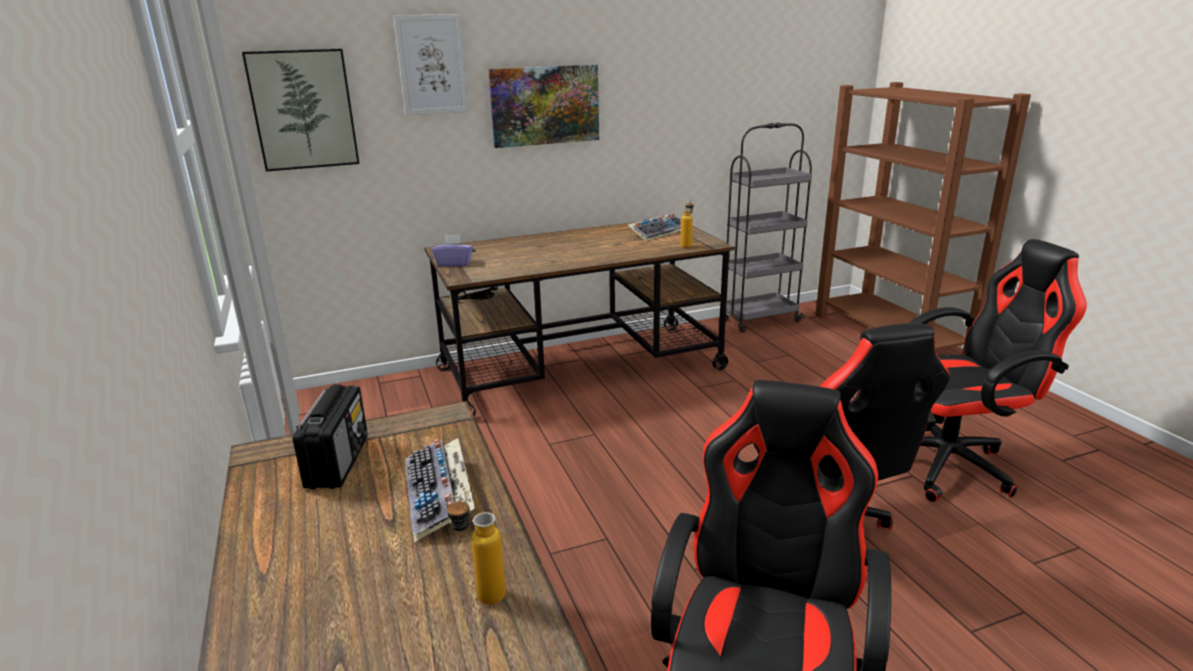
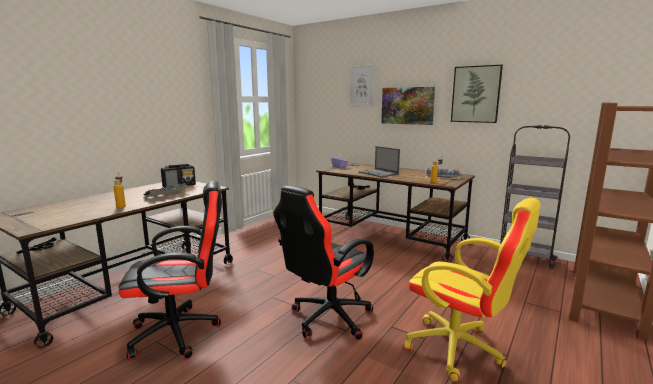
camera: 55 degrees right, 10 degrees down
picture [242,49,359,171] -> picture moved to [451,65,503,123]
black office chair [909,239,1087,502] -> yellow office chair [403,198,541,382]
none -> laptop [359,146,400,177]

